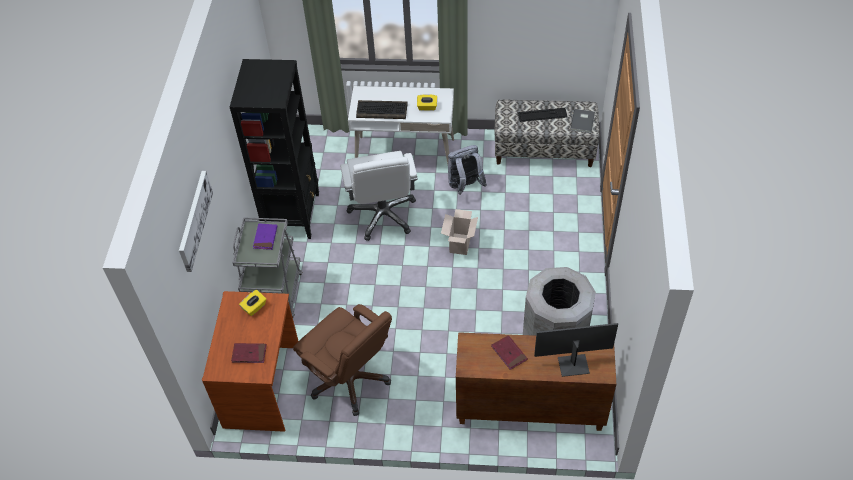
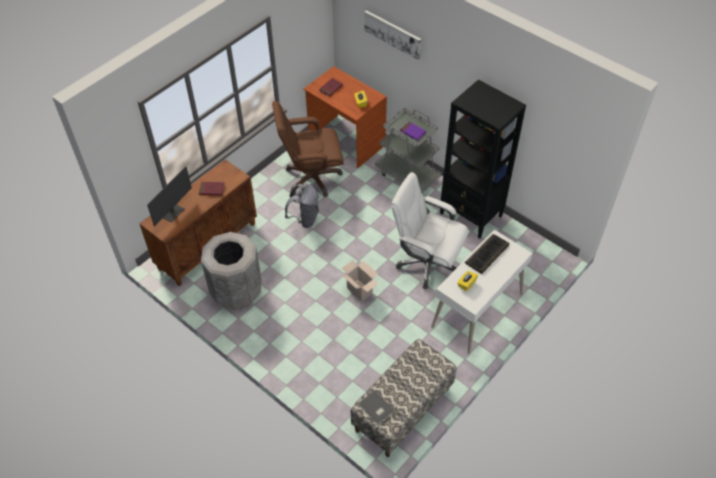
camera: 125 degrees right, 0 degrees up
grey backpack [448,145,487,195] -> grey backpack moved to [285,184,319,228]
keyboard [518,108,568,122] -> none

